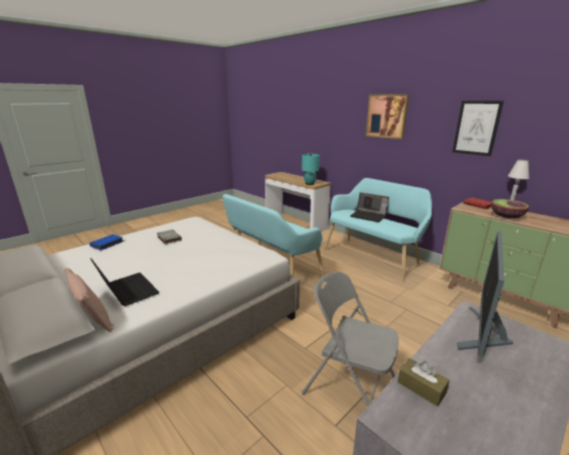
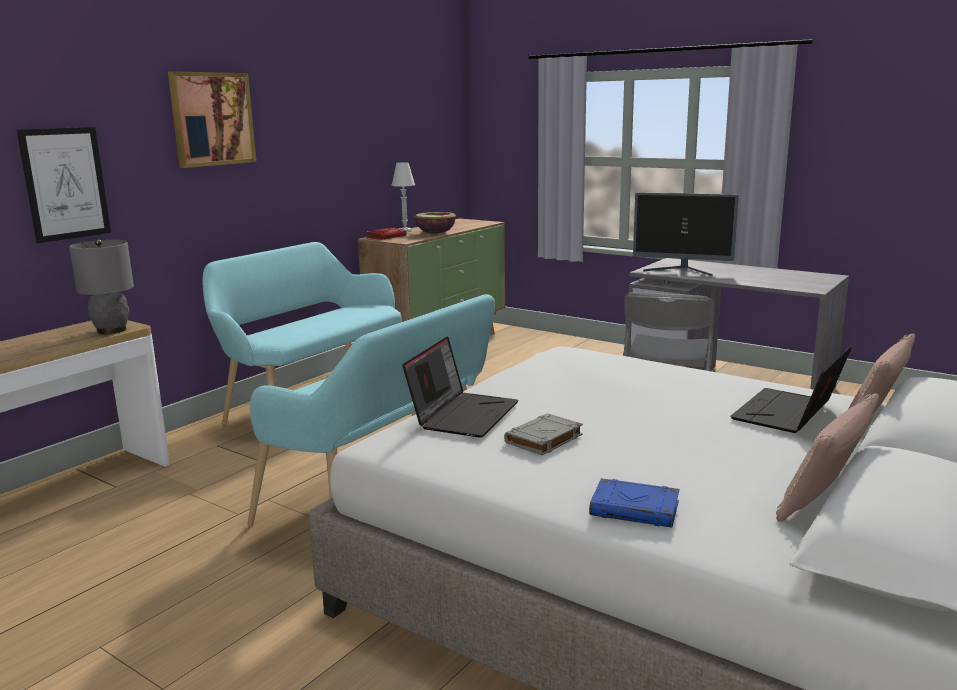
camera: 100 degrees left, 5 degrees down
turquoise table lamp [302,153,320,185] -> grey table lamp [69,239,134,334]
laptop [350,193,389,222] -> laptop moved to [402,336,519,438]
brown tissue box [398,358,450,407] -> none
picture [452,101,504,156] -> picture moved to [17,127,111,243]
none -> beige pillow [776,393,879,522]

